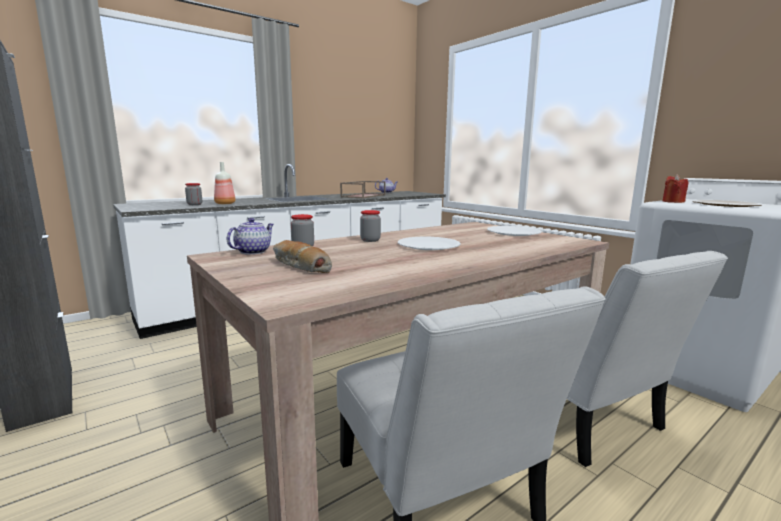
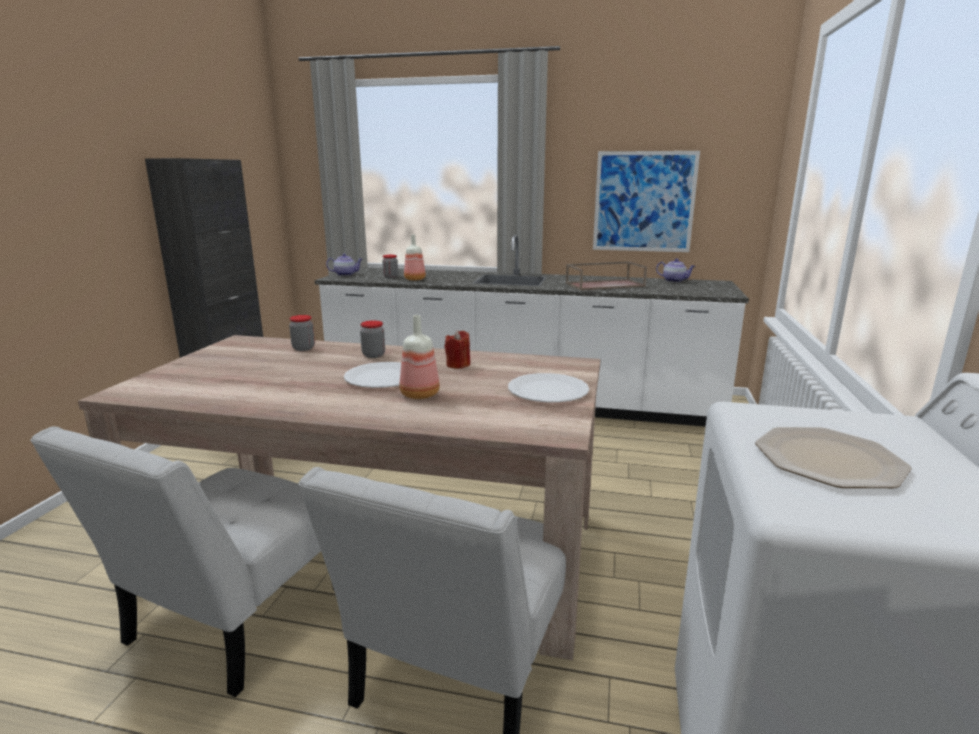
camera: 50 degrees right, 5 degrees up
teapot [227,218,274,255] -> teapot moved to [326,253,362,276]
bread [273,240,332,273] -> none
red candle [663,174,688,203] -> red candle moved to [444,331,470,369]
none -> bottle [399,315,440,399]
none -> picture [593,151,700,252]

